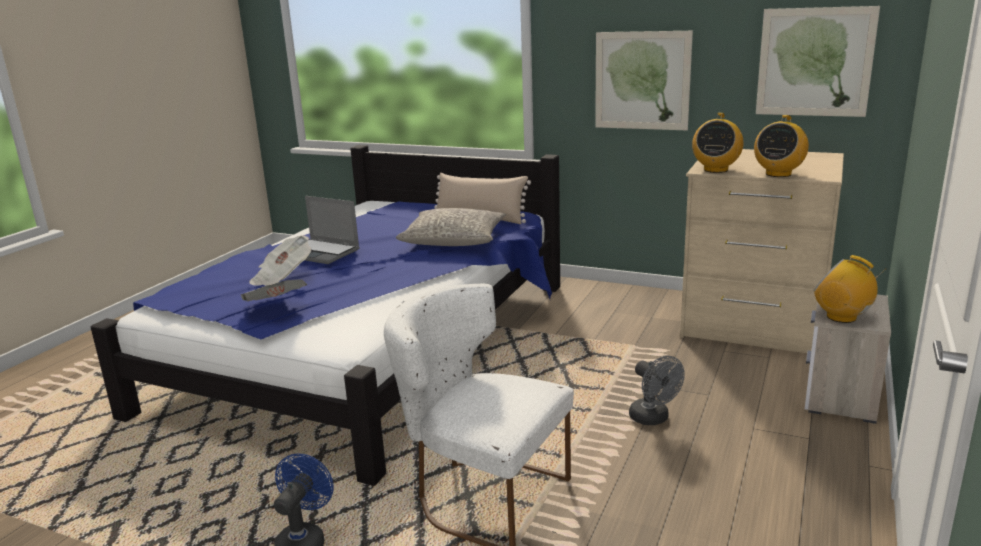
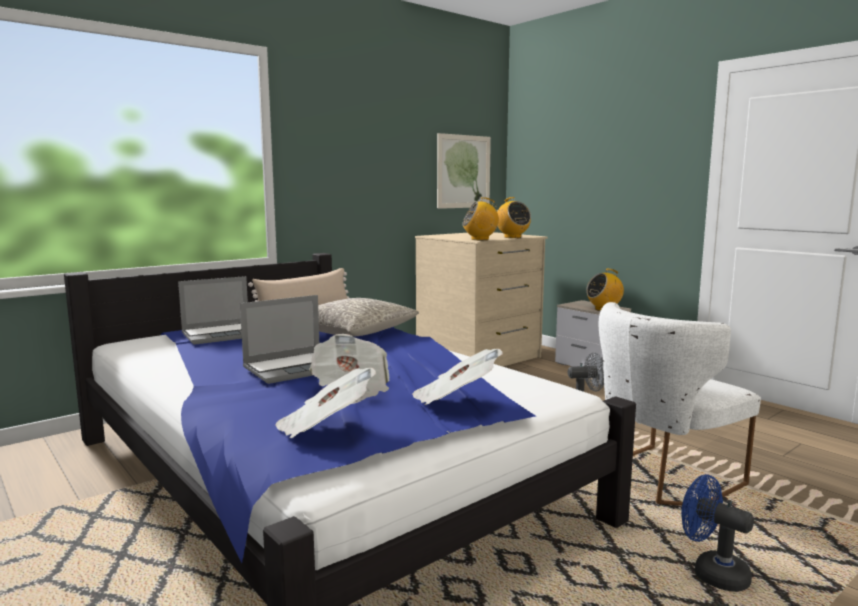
camera: 65 degrees left, 10 degrees down
picture [595,31,693,130] -> none
radio [692,113,744,173] -> radio turned 120 degrees clockwise [463,197,499,240]
none -> laptop [178,276,248,345]
none -> newspaper [275,368,376,438]

